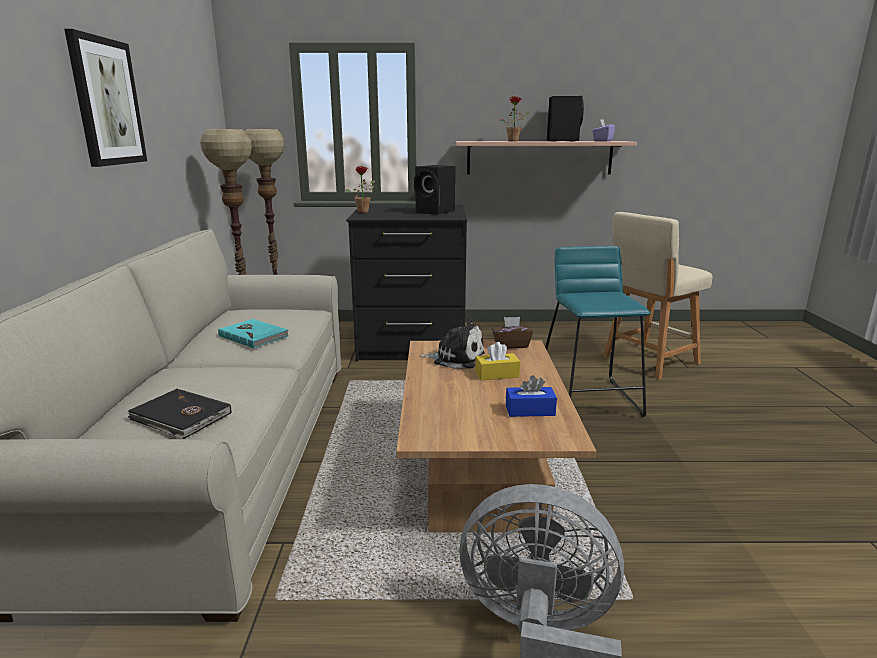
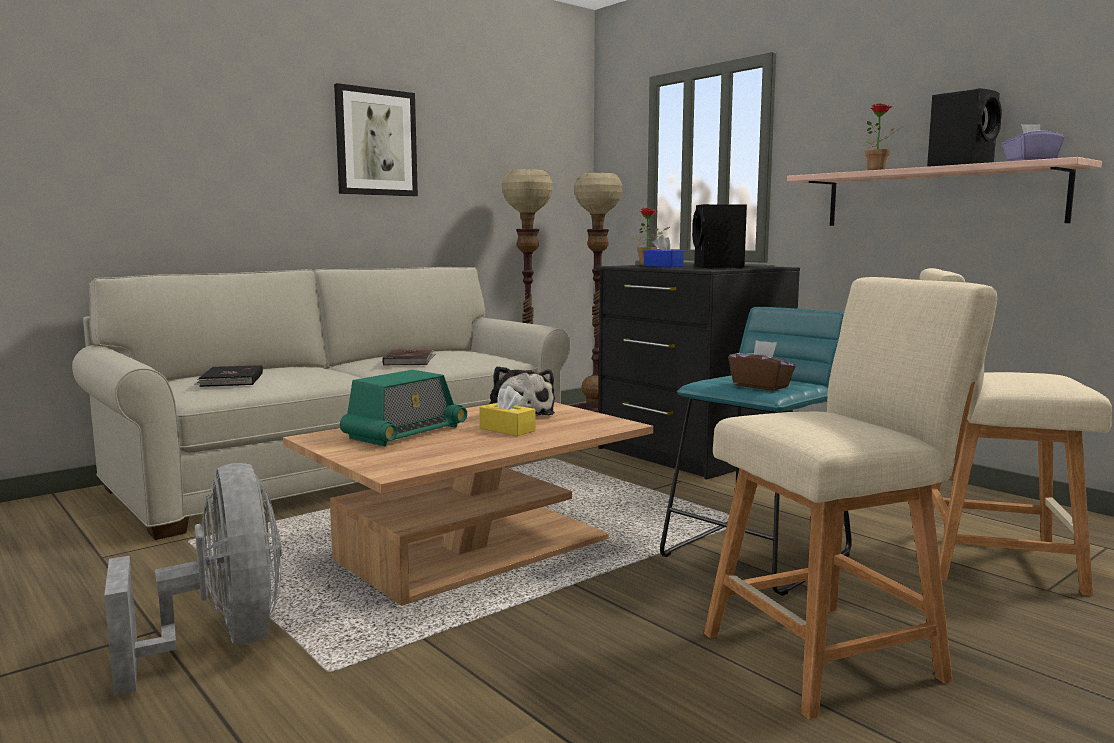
camera: 50 degrees right, 10 degrees down
turquoise book [218,319,289,348] -> brown book [382,349,436,366]
brown tissue box [492,317,533,349] -> brown tissue box moved to [728,340,796,390]
blue tissue box [506,375,557,417] -> blue tissue box moved to [644,235,684,267]
none -> radio [340,370,467,446]
none -> beige stool [704,277,997,720]

